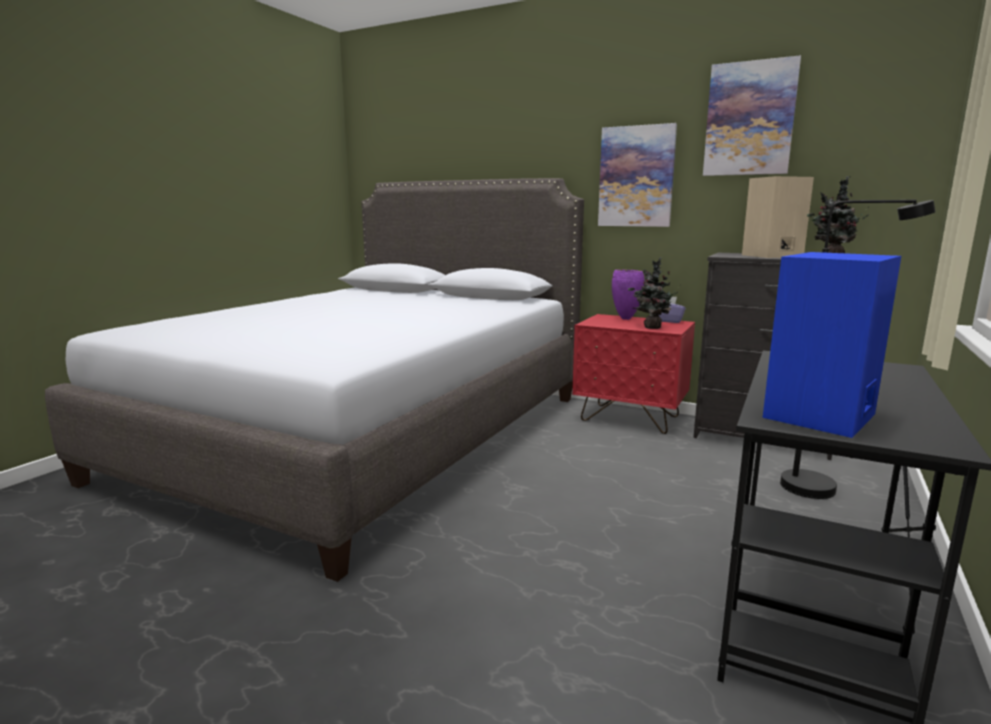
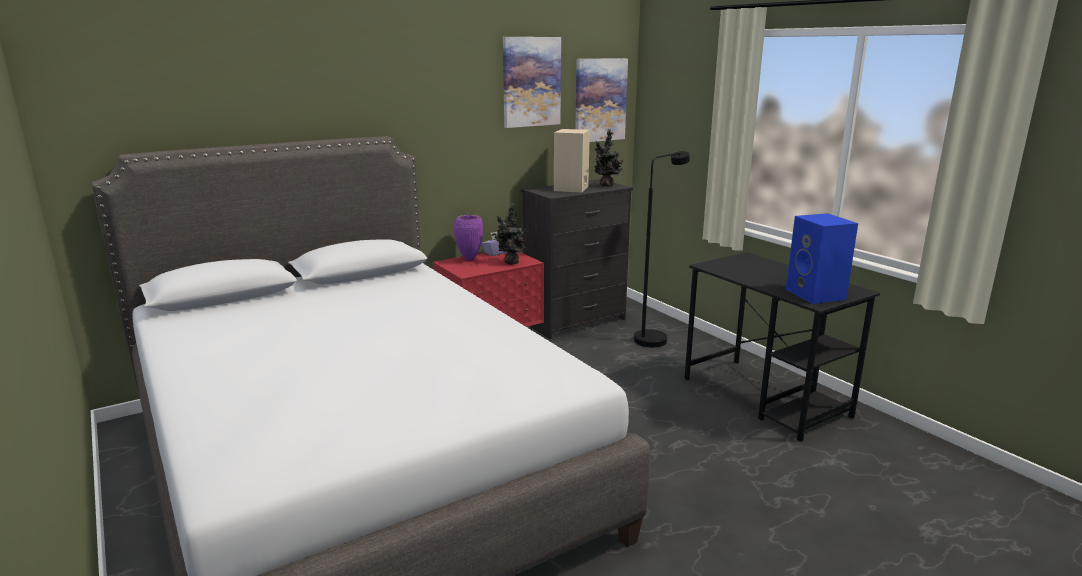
camera: 60 degrees left, 5 degrees up
picture [598,123,677,227] -> picture moved to [575,58,628,142]

